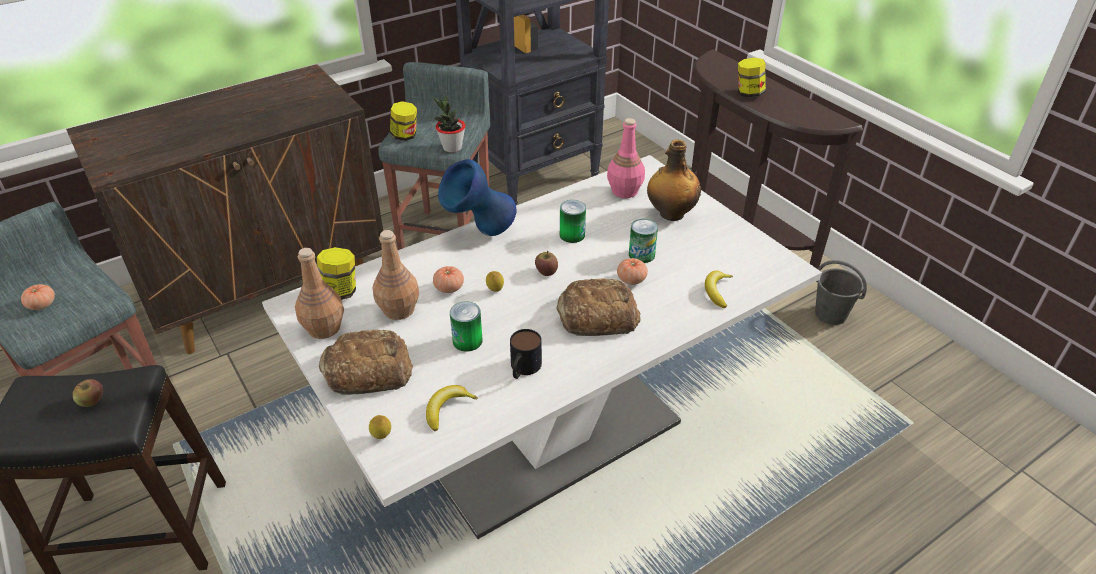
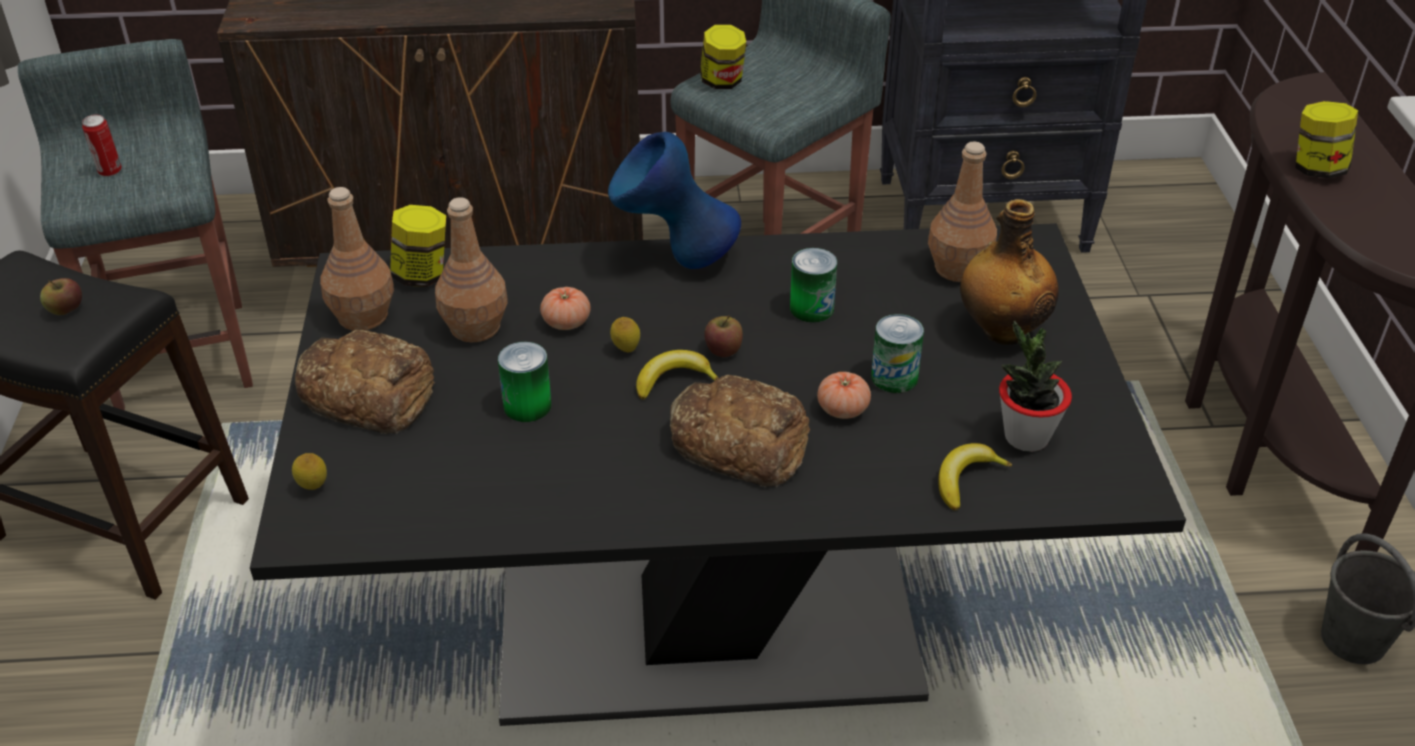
camera: 30 degrees right, 0 degrees up
tomato [21,284,55,310] -> can [82,115,122,177]
white dining table [262,155,822,539] -> black dining table [250,223,1186,726]
banana [426,385,478,431] -> banana moved to [636,350,719,400]
potted plant [434,96,466,153] -> potted plant moved to [999,321,1072,452]
mug [510,329,542,379] -> none
pink bottle [607,118,645,198] -> brown bottle [928,141,997,282]

